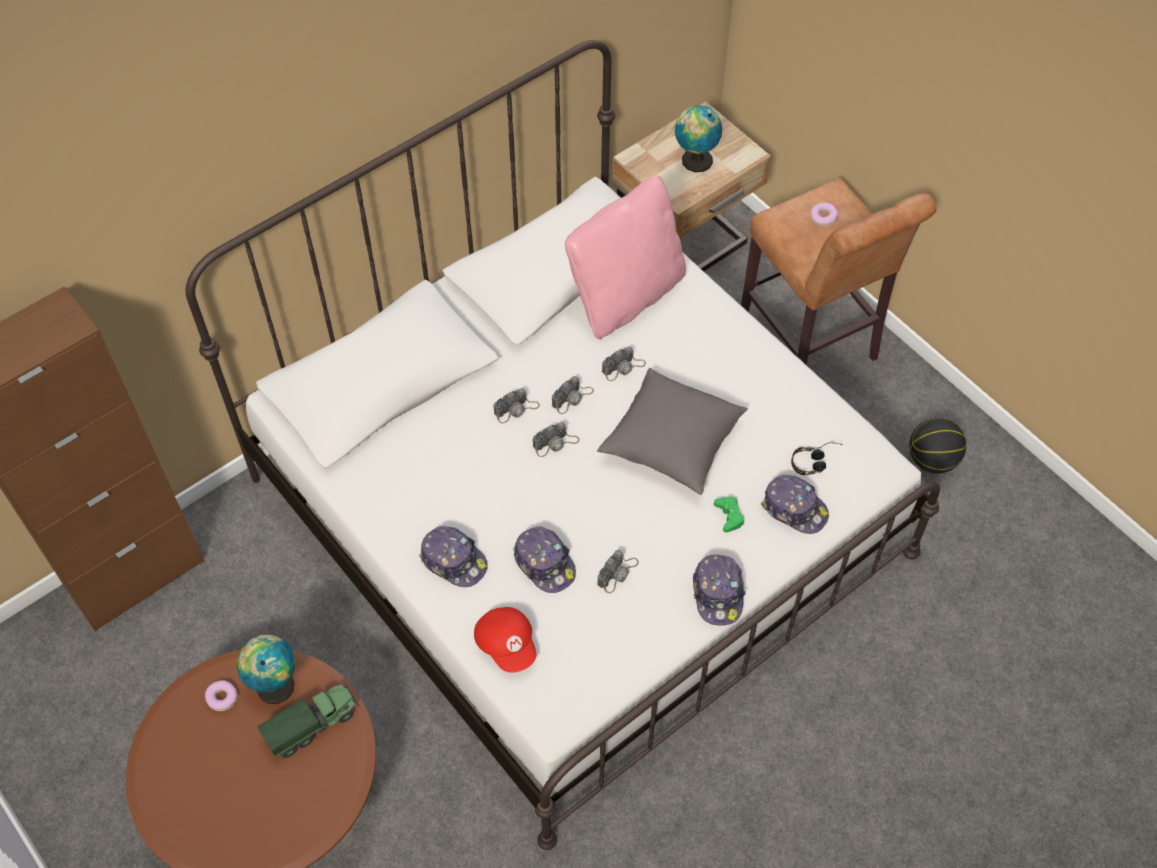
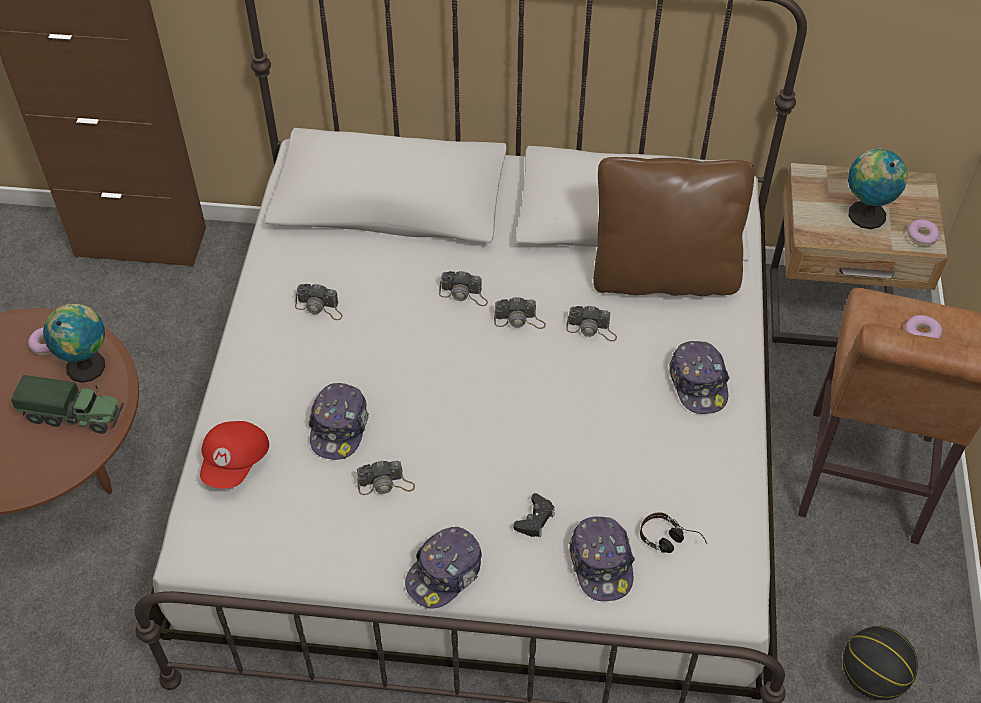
camera: 45 degrees right, 5 degrees down
cap [419,526,488,587] -> cap moved to [669,341,730,414]
camera [533,422,580,457] -> camera moved to [295,284,343,320]
pink pillow [565,176,686,339] -> brown pillow [594,157,754,296]
grey pillow [597,368,748,495] -> none
green game controller [714,496,744,533] -> black game controller [514,493,555,537]
none -> donut [907,219,939,246]

